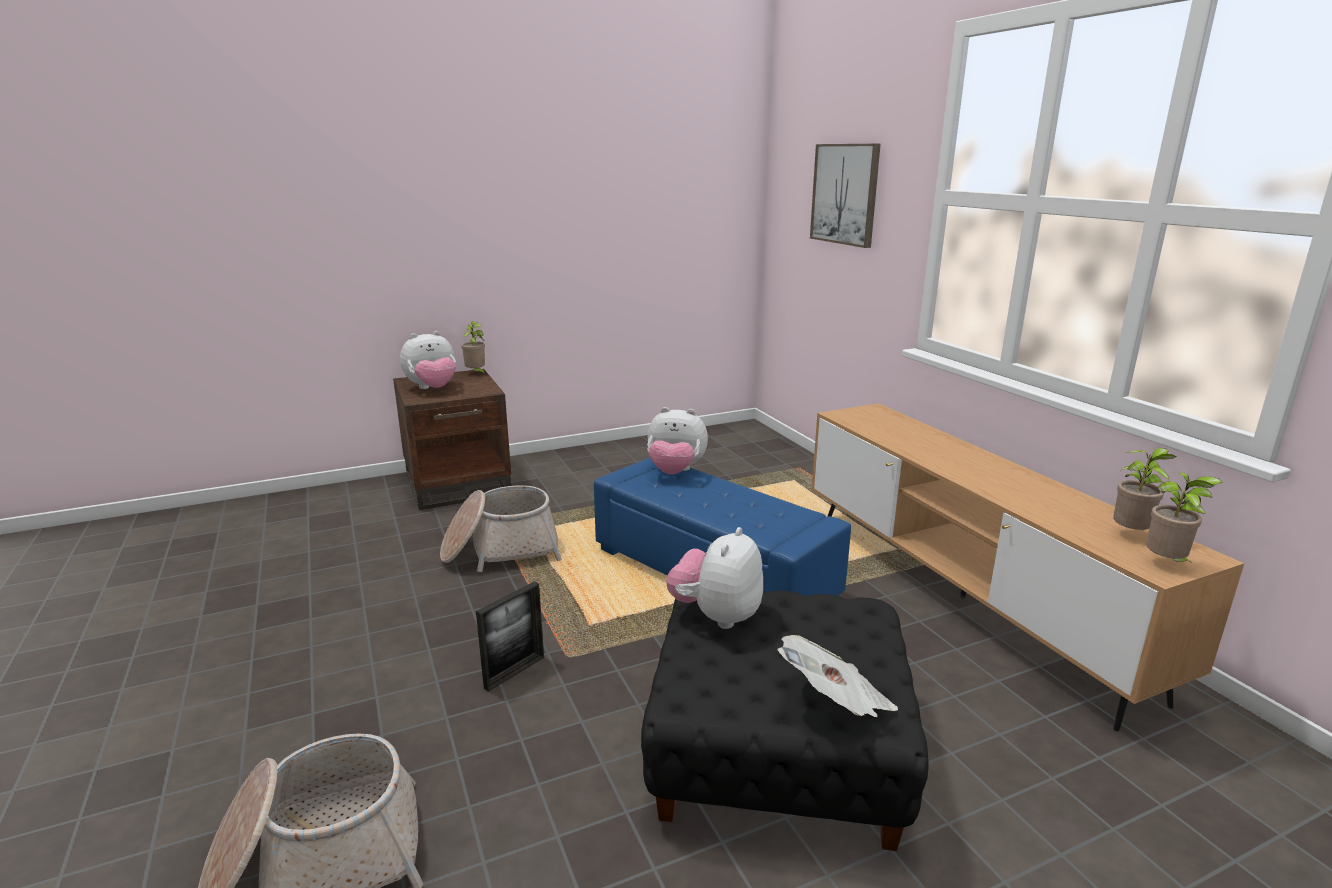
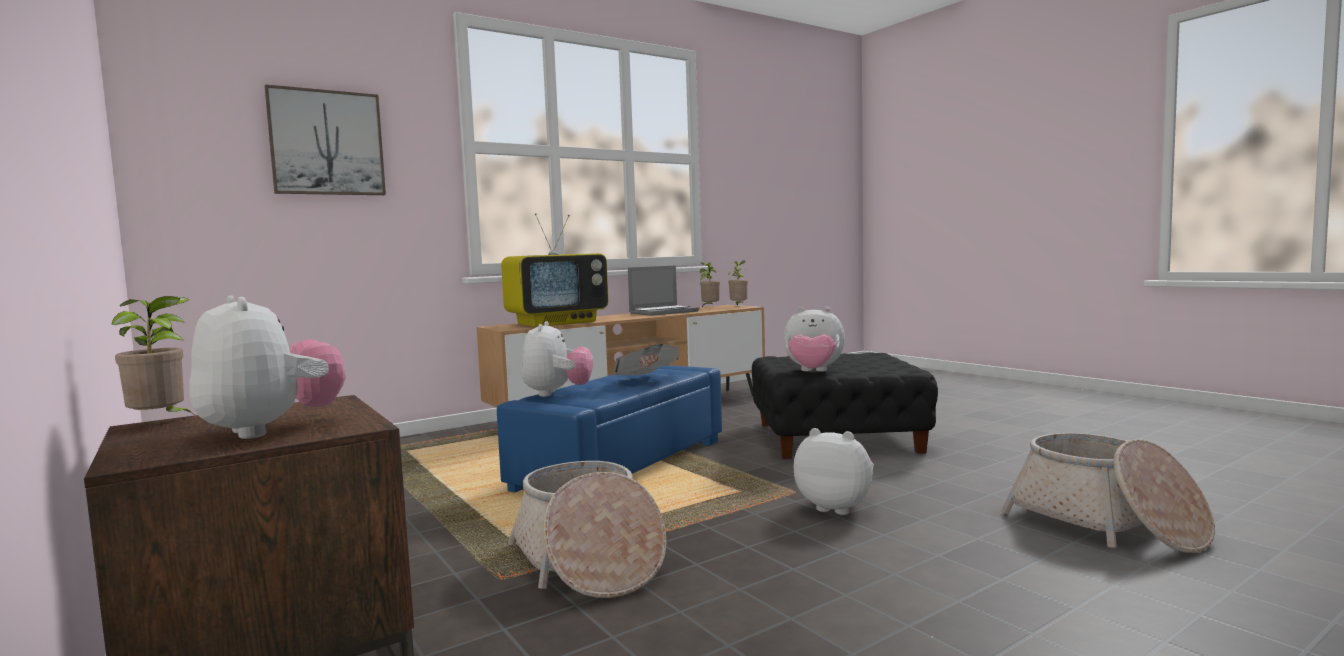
camera: 100 degrees left, 15 degrees down
picture frame [476,581,544,692] -> plush toy [794,428,874,515]
newspaper [777,635,898,717] -> newspaper moved to [614,344,679,376]
none -> television [501,213,609,327]
none -> laptop [628,265,699,316]

